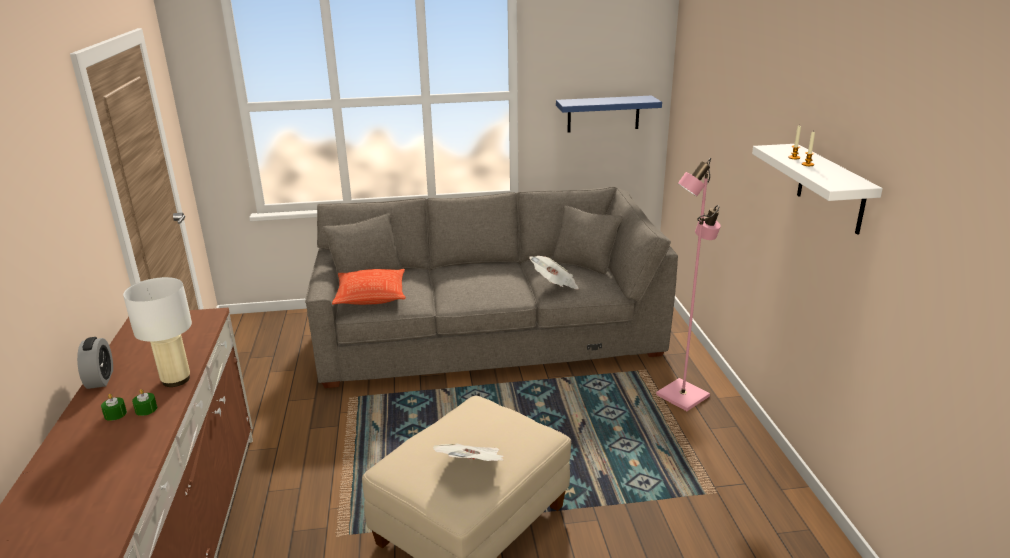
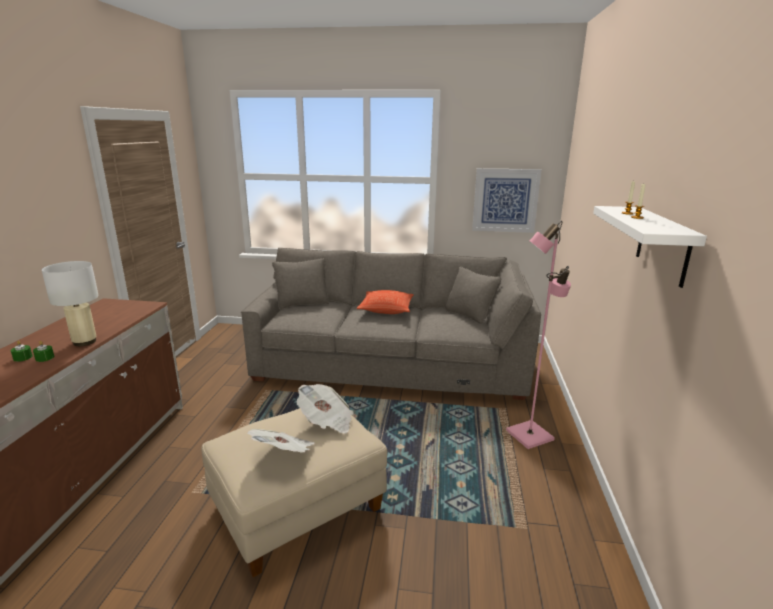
camera: 15 degrees right, 5 degrees down
alarm clock [77,337,113,389] -> none
orange pillow [332,269,406,305] -> orange pillow moved to [357,290,414,314]
newspaper [530,256,579,289] -> newspaper moved to [296,384,353,434]
blue shelf [556,95,662,133] -> picture [472,168,541,233]

